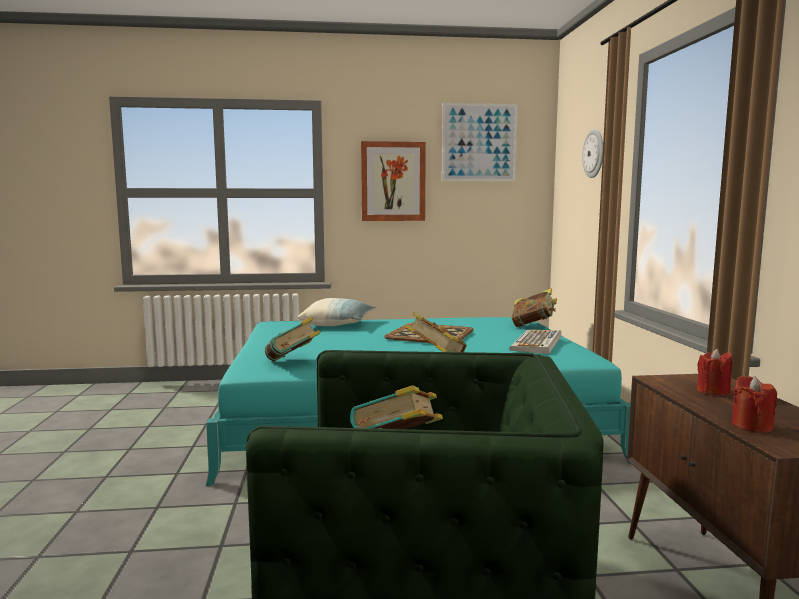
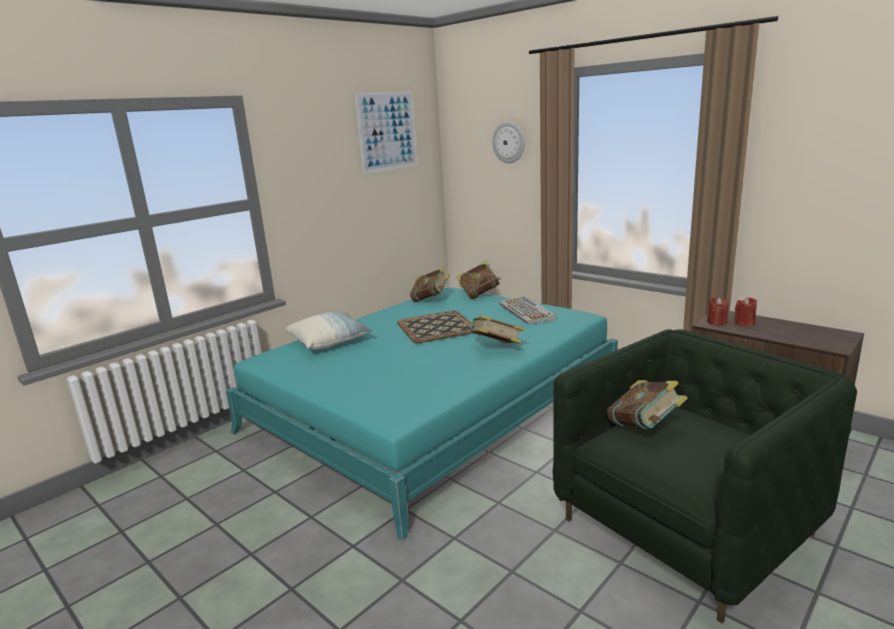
camera: 40 degrees left, 10 degrees up
book [265,317,321,361] -> book moved to [410,267,450,302]
picture [361,141,426,221] -> none
red candle [732,376,777,433] -> red candle moved to [707,297,729,326]

